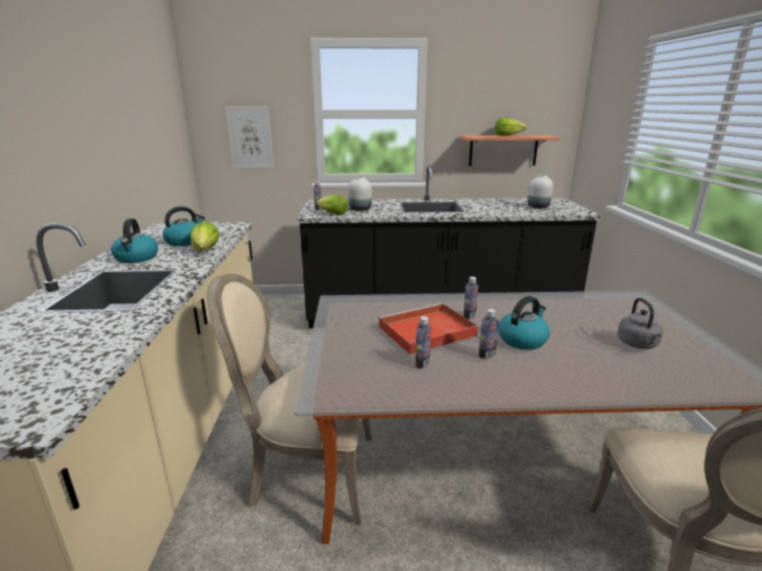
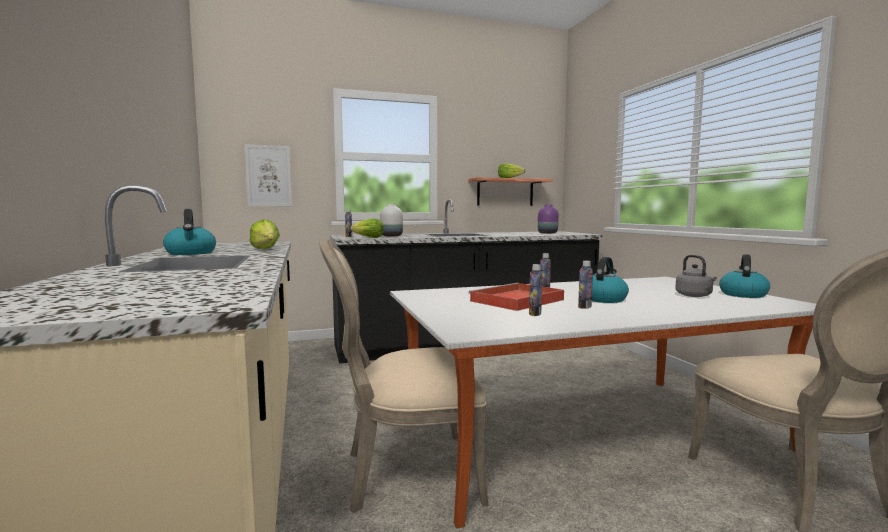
camera: 15 degrees left, 15 degrees down
kettle [163,206,205,246] -> kettle moved to [719,254,770,298]
white vase [527,174,553,208] -> purple vase [538,205,559,234]

